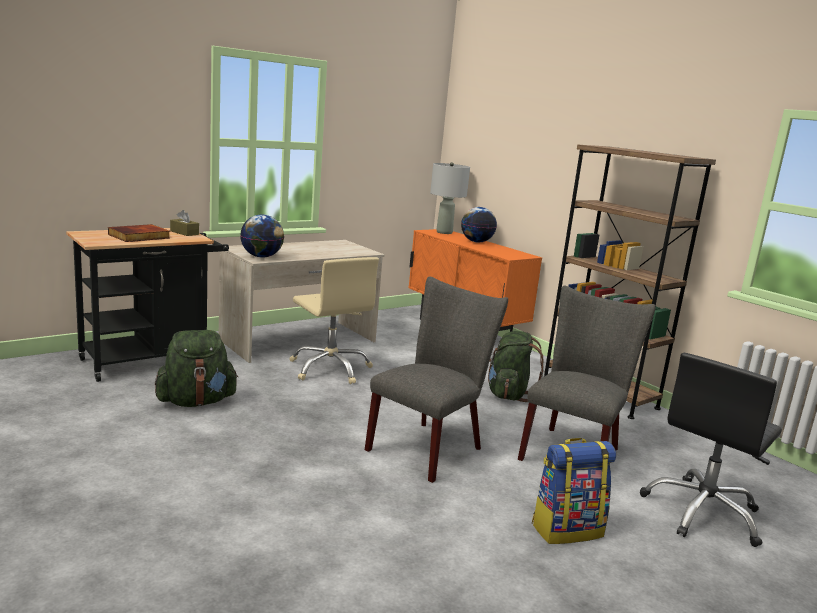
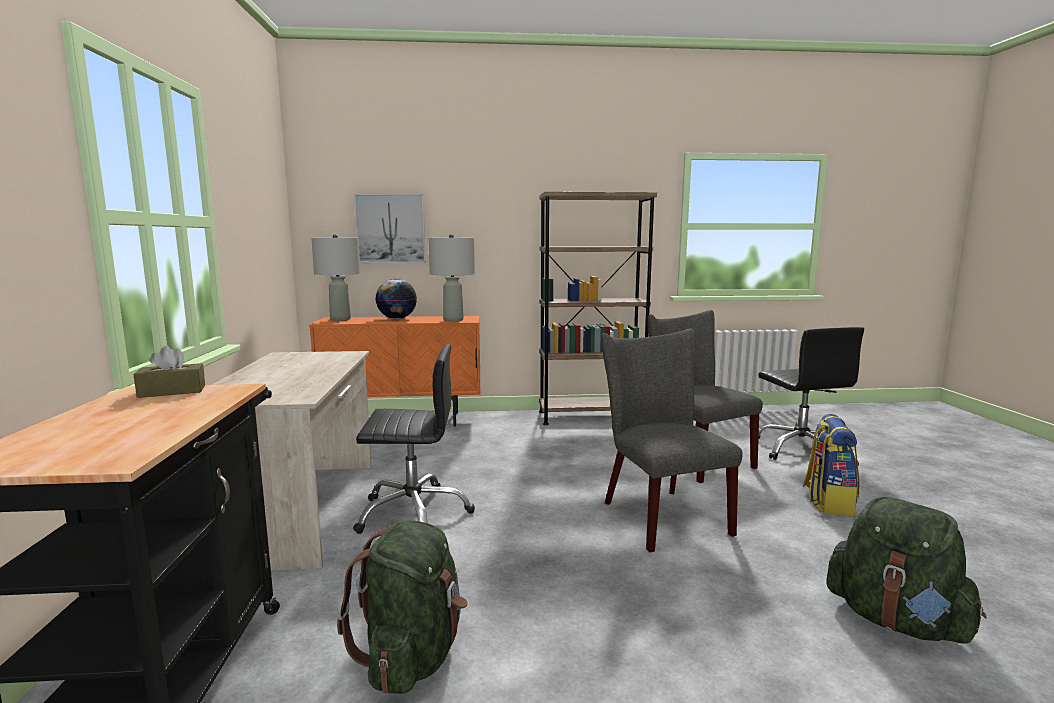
camera: 55 degrees left, 5 degrees down
book [108,224,170,242] -> none
globe [240,214,284,258] -> none
beige office chair [289,257,379,384] -> black office chair [353,344,475,534]
green backpack [488,331,545,402] -> green backpack moved to [826,497,987,644]
none -> picture [354,194,426,263]
none -> grey table lamp [428,234,475,322]

